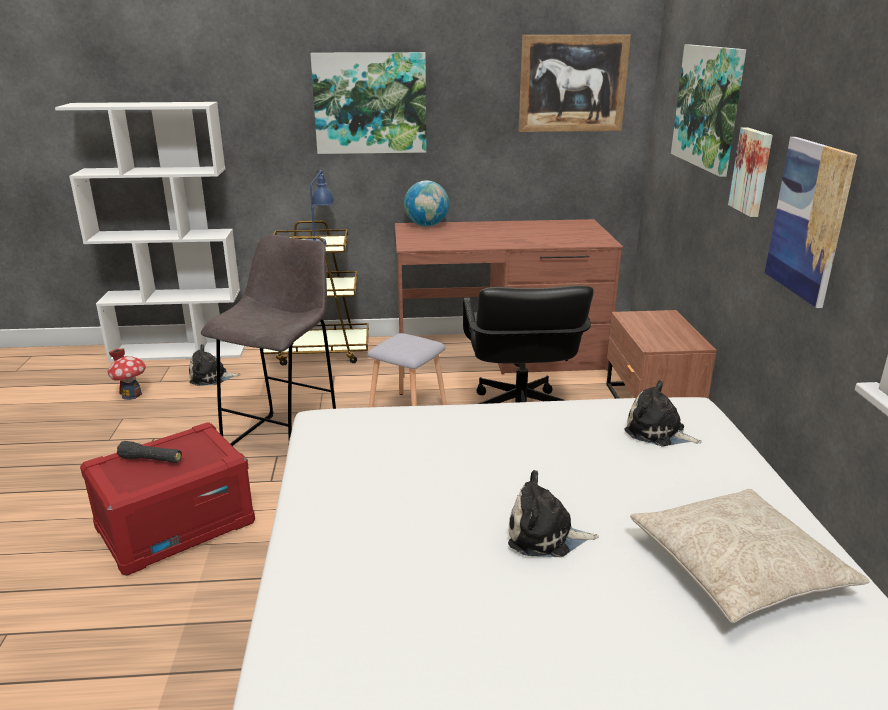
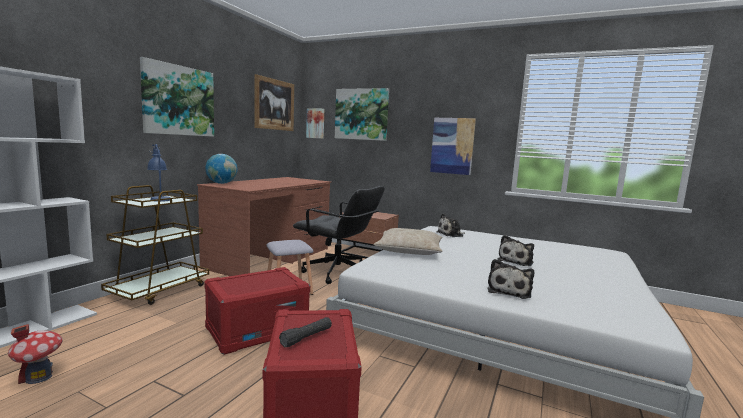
camera: 60 degrees left, 15 degrees down
plush toy [189,344,241,386] -> plush toy moved to [488,259,534,299]
grey stool [201,235,336,446] -> red storage box [204,267,310,355]
beige pillow [630,489,870,623] -> beige pillow moved to [373,228,442,255]
picture [728,127,773,217] -> picture moved to [306,108,324,139]

